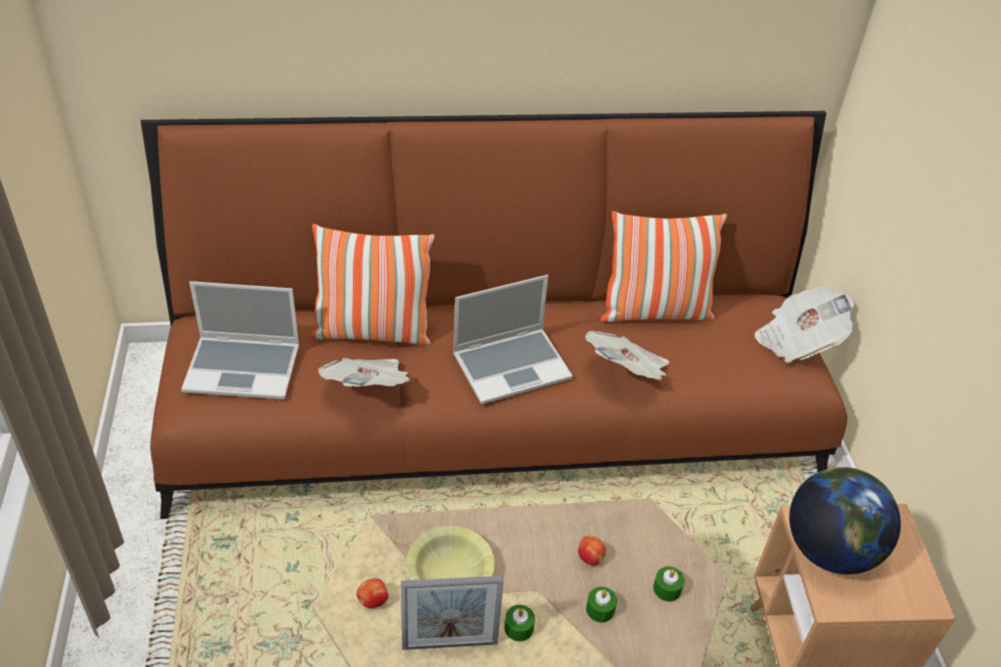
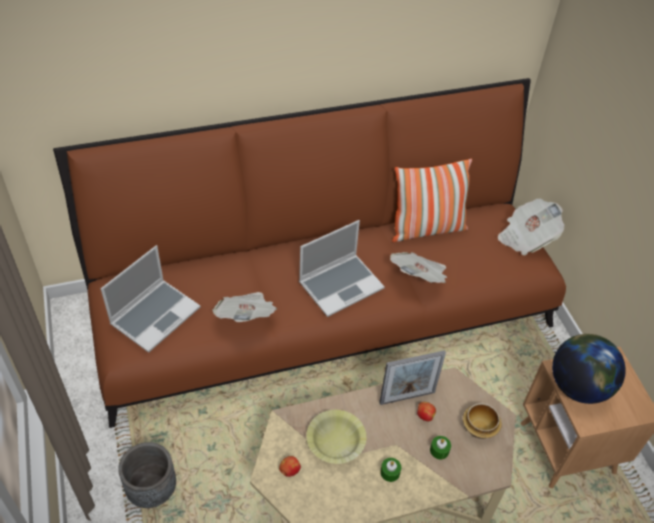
camera: 10 degrees left, 5 degrees up
laptop [181,281,299,399] -> laptop turned 45 degrees counterclockwise [100,245,200,353]
pillow [310,224,435,345] -> none
picture frame [401,576,504,650] -> picture frame moved to [379,350,446,405]
green candle [653,566,685,601] -> bowl [463,403,502,439]
none -> grey planter [118,442,176,508]

